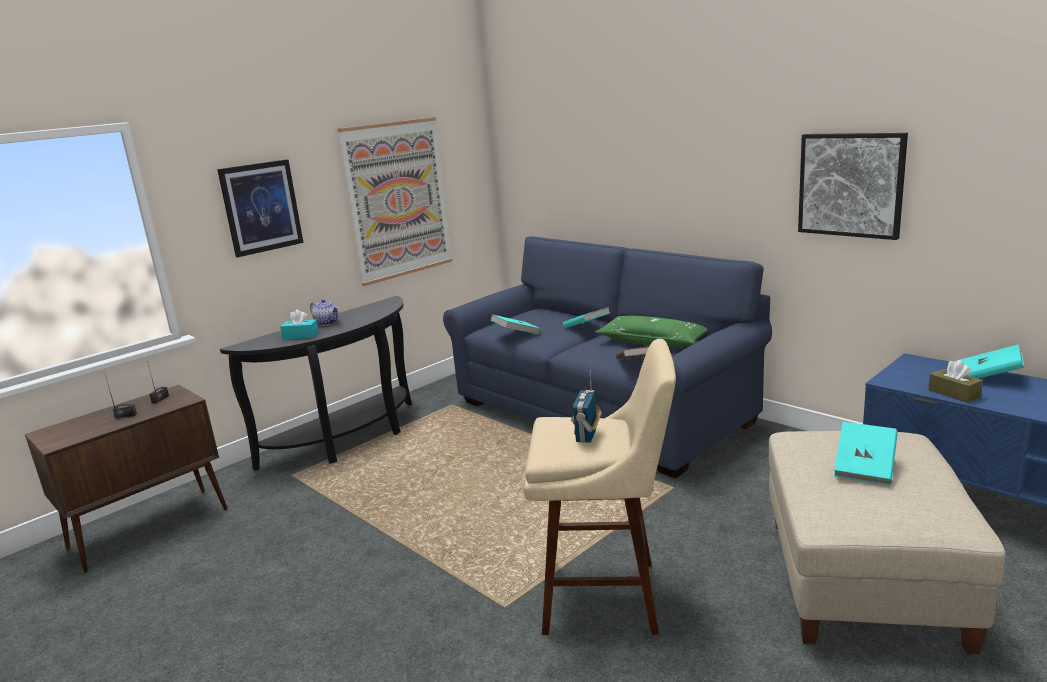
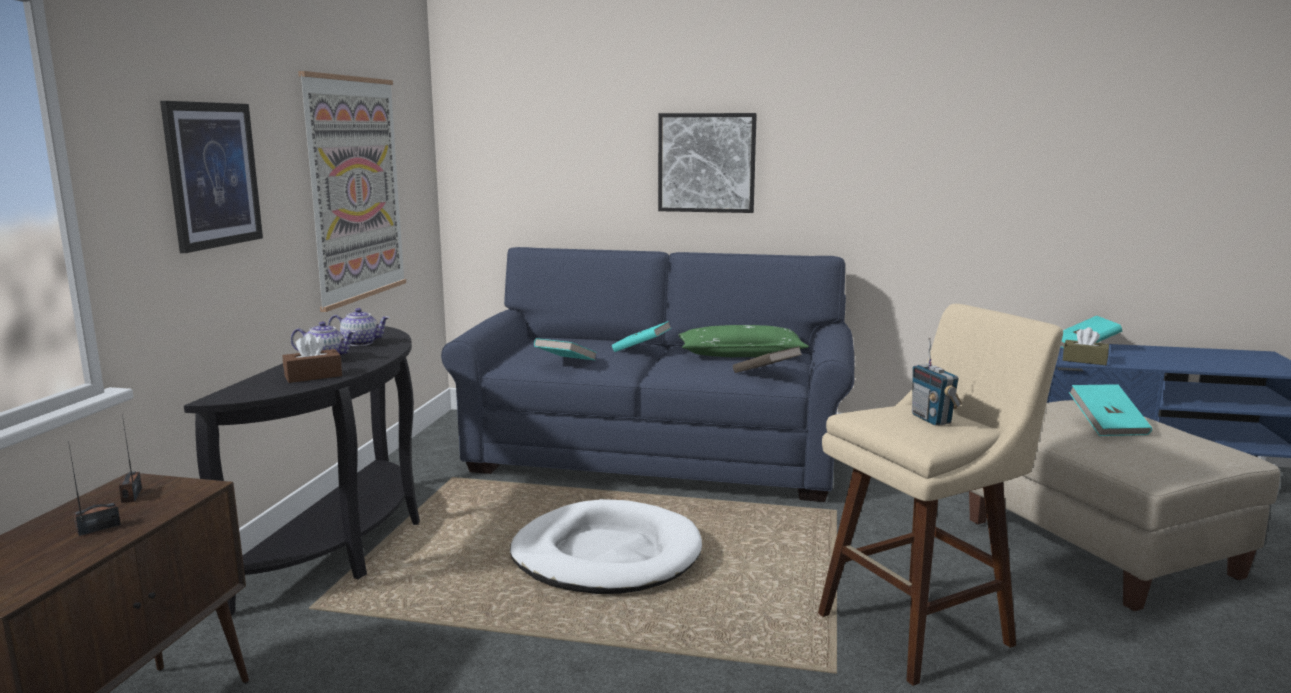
camera: 35 degrees left, 5 degrees down
turquoise tissue box [280,309,319,339] -> brown tissue box [283,333,342,383]
picture [798,133,908,240] -> picture moved to [658,113,757,213]
none -> teapot [328,308,390,346]
none -> white dog bed [510,499,702,594]

